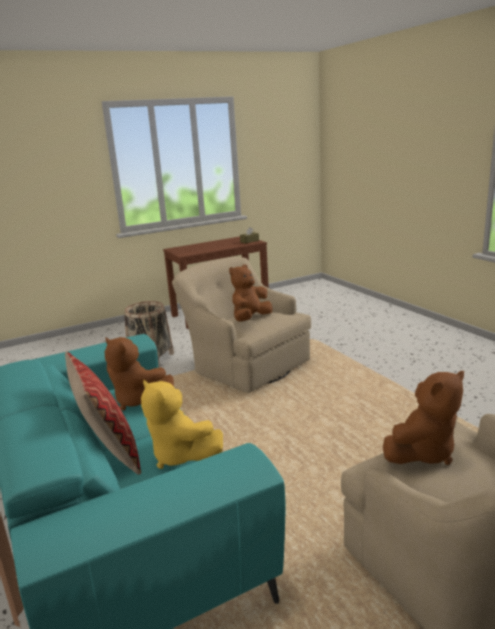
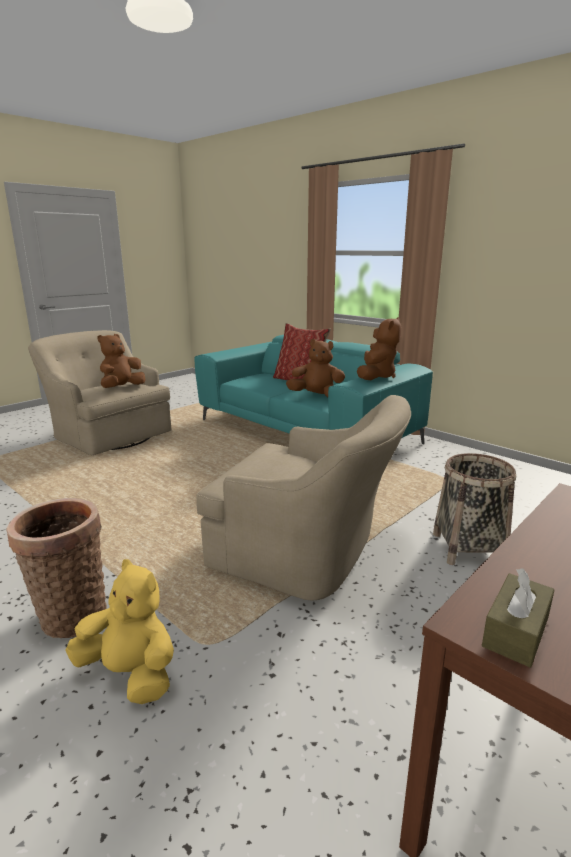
camera: 160 degrees right, 0 degrees up
yellow plush toy [141,380,223,469] -> yellow plush toy moved to [66,559,174,704]
brown plush toy [229,264,273,322] -> brown plush toy moved to [357,317,401,380]
none -> basket [6,498,107,638]

